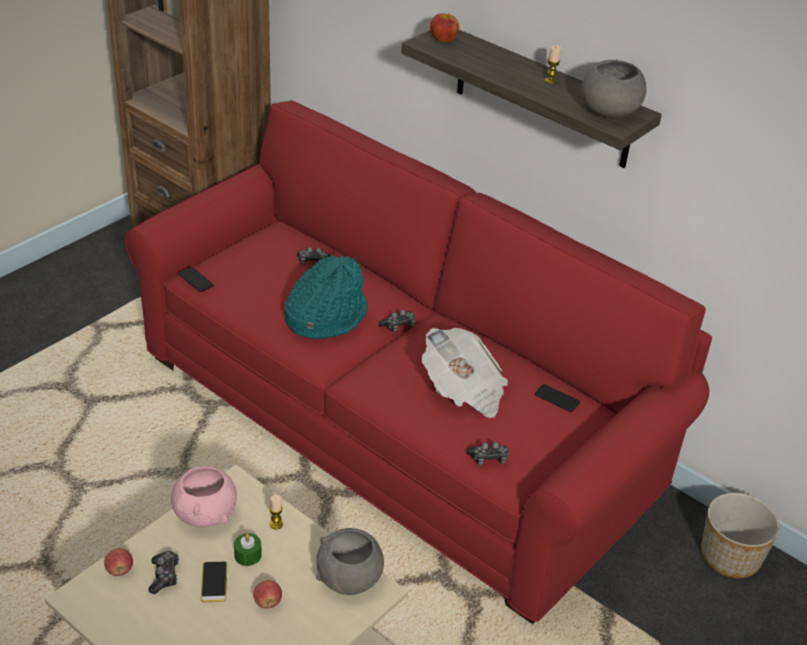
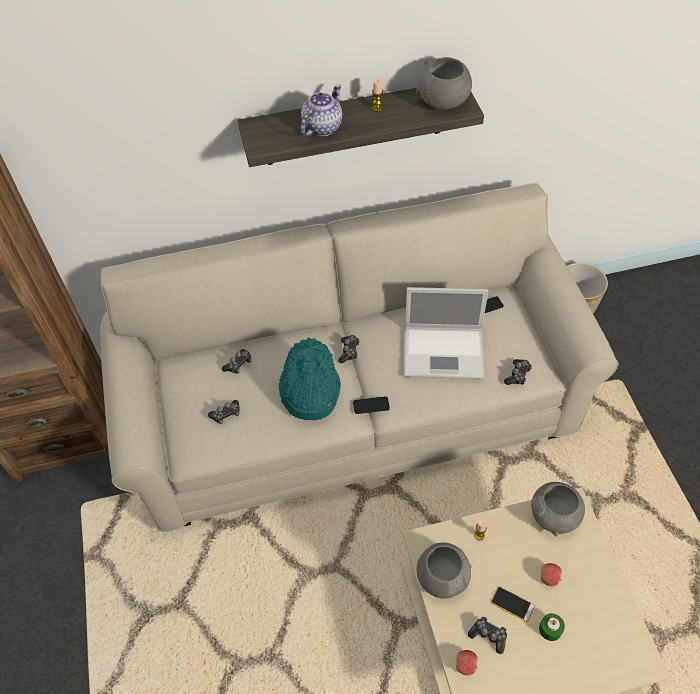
camera: 50 degrees left, 15 degrees up
red sofa [125,100,712,624] -> beige sofa [100,183,619,532]
pink bowl [171,466,237,527] -> grey bowl [417,542,472,598]
phone [179,267,214,292] -> phone moved to [353,396,390,414]
green candle [234,533,262,566] -> green candle moved to [539,613,565,641]
newspaper [421,328,508,418] -> laptop [404,287,488,379]
apple [430,13,459,43] -> none
none -> game controller [208,400,240,424]
none -> teapot [301,85,342,136]

